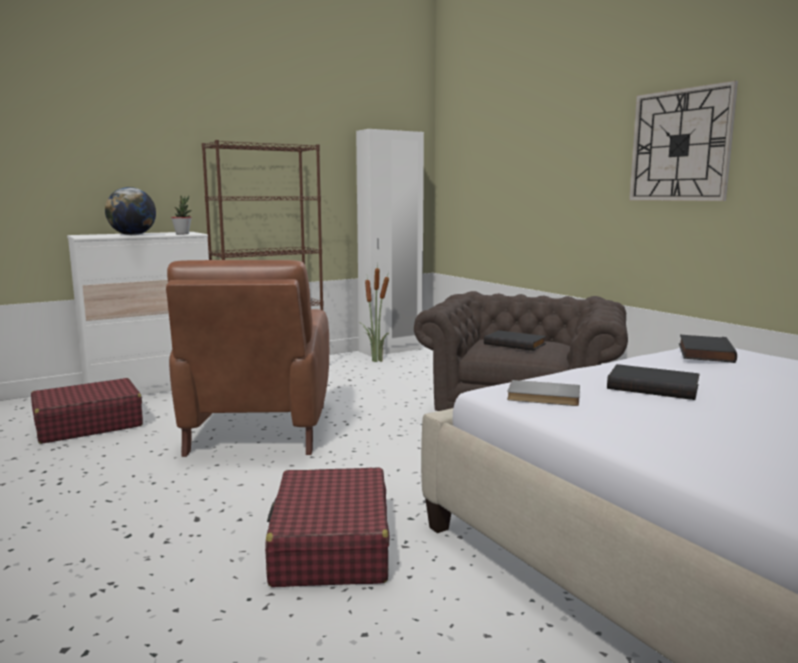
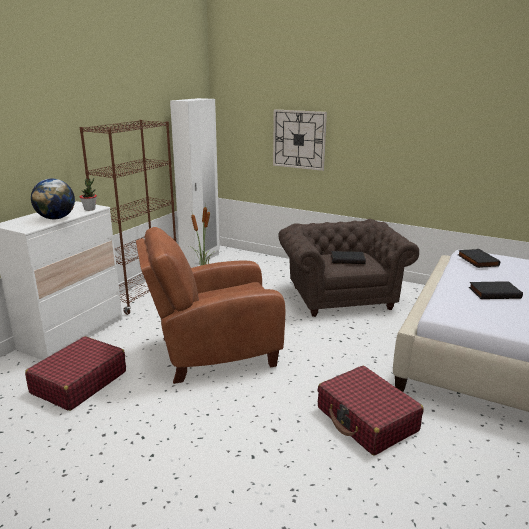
camera: 30 degrees left, 10 degrees up
brown armchair [166,260,329,457] -> brown armchair turned 105 degrees clockwise [136,227,286,384]
grey book [507,380,580,406] -> none
wall clock [629,81,738,201] -> wall clock moved to [273,109,327,171]

